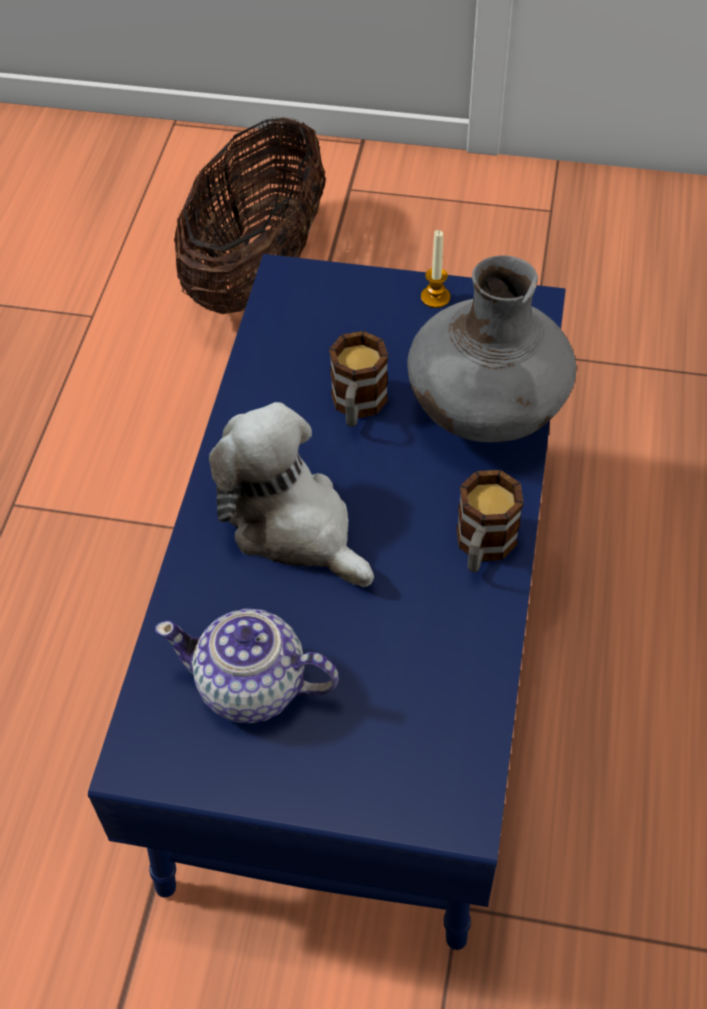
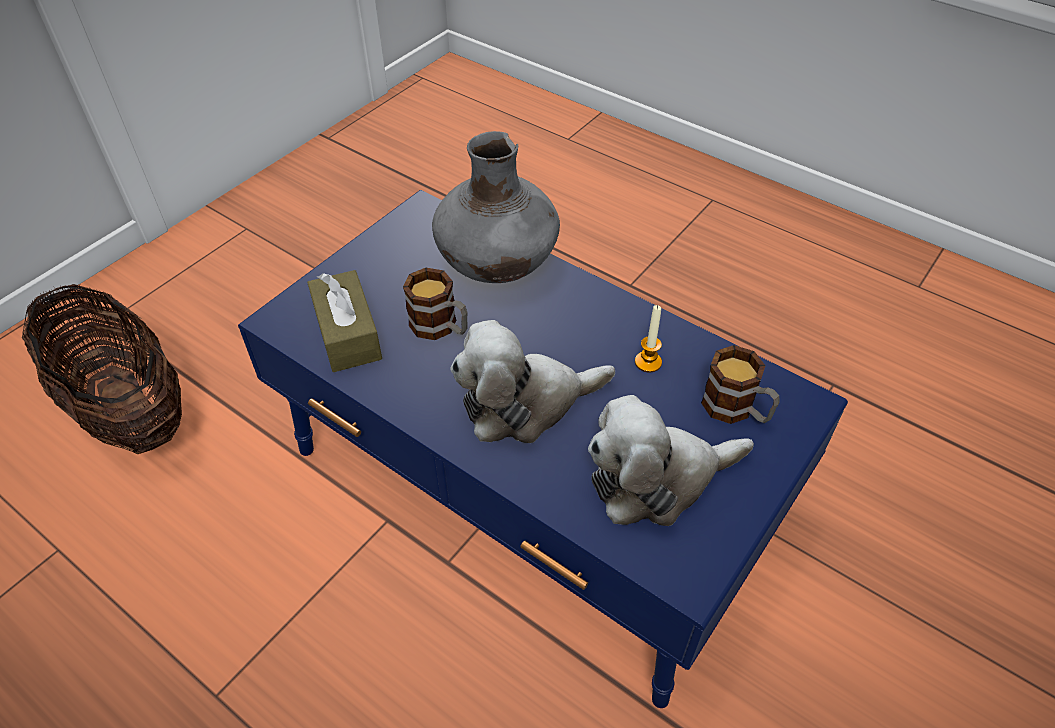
camera: 65 degrees left, 5 degrees down
teapot [155,608,338,724] -> plush toy [588,395,754,526]
candle [421,230,450,308] -> candle moved to [635,305,662,373]
mug [456,470,524,572] -> mug moved to [701,345,780,424]
none -> brown tissue box [307,270,382,372]

